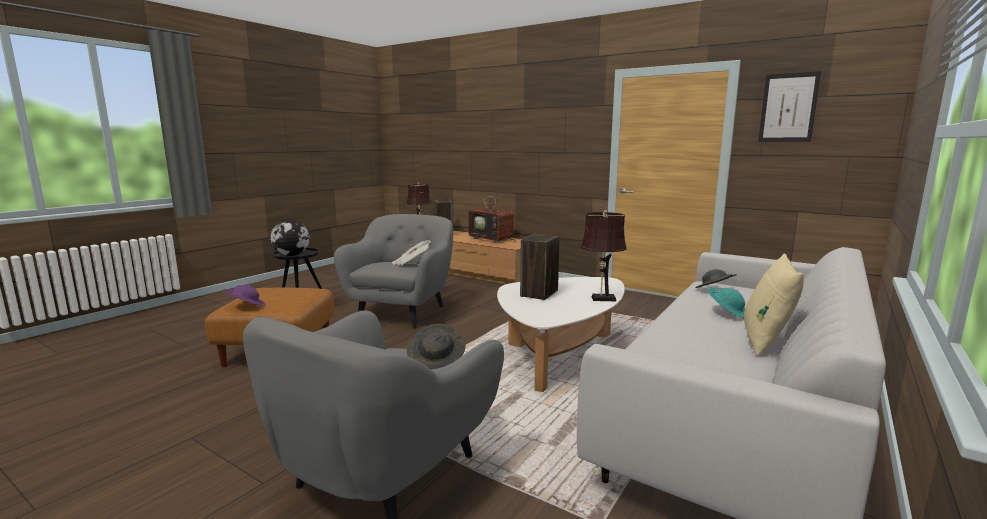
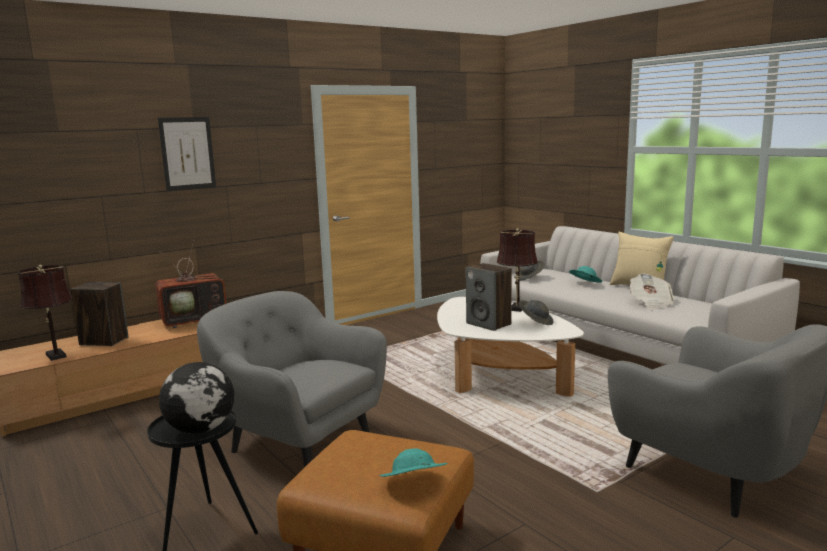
camera: 70 degrees left, 0 degrees up
purple hat [224,285,265,306] -> turquoise hat [380,448,447,477]
newspaper [392,240,431,265] -> newspaper moved to [630,273,674,310]
grey hat [407,324,466,369] -> grey hat moved to [518,300,554,325]
picture [758,71,821,142] -> picture moved to [158,117,216,191]

